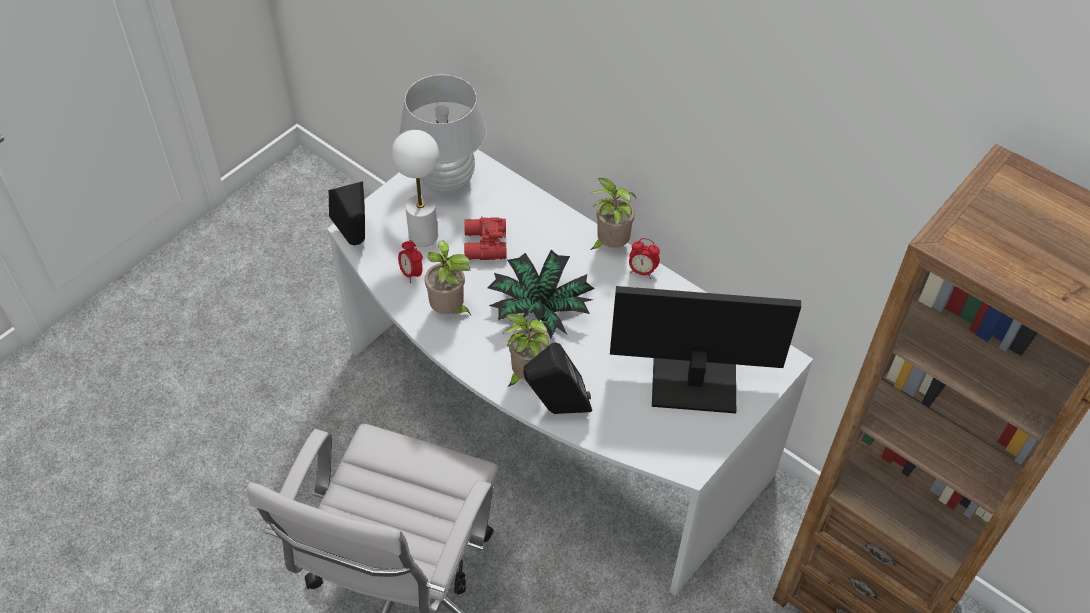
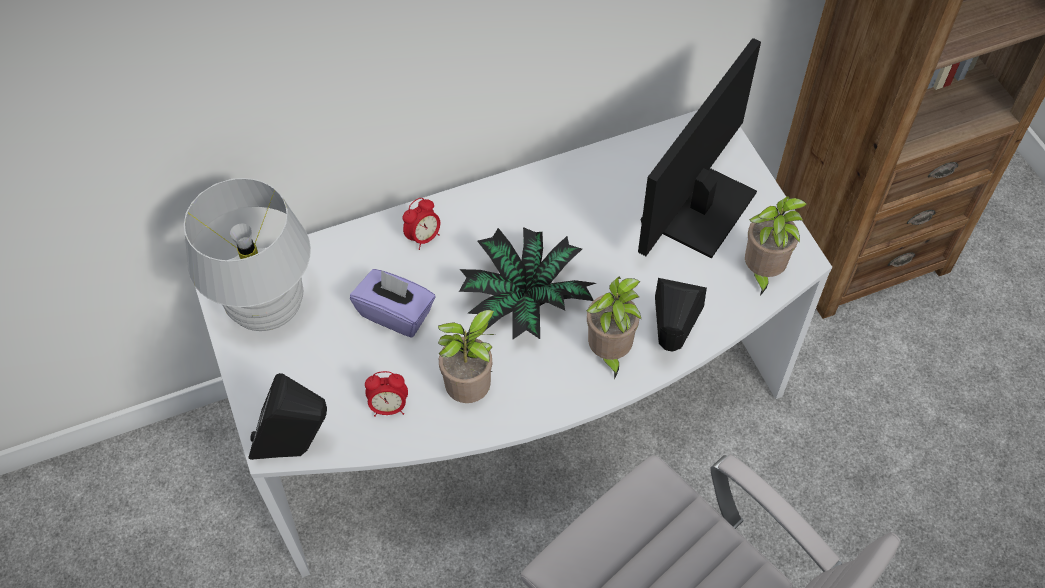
camera: 60 degrees left, 5 degrees up
white table lamp [391,130,439,247] -> none
red binoculars [464,216,507,260] -> purple tissue box [350,269,435,338]
potted plant [590,178,636,250] -> potted plant moved to [745,196,808,296]
alarm clock [629,238,660,279] -> alarm clock moved to [403,198,440,250]

